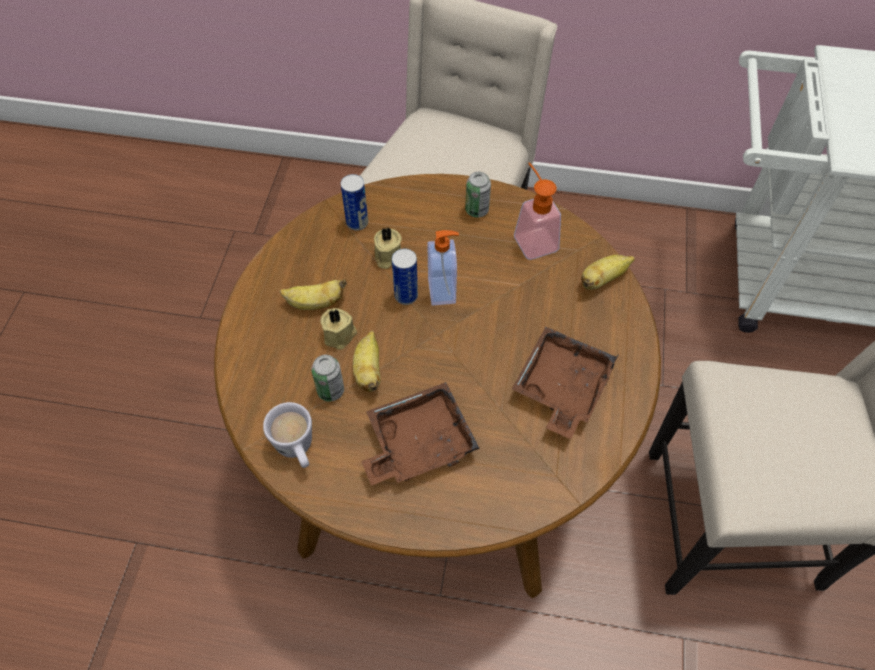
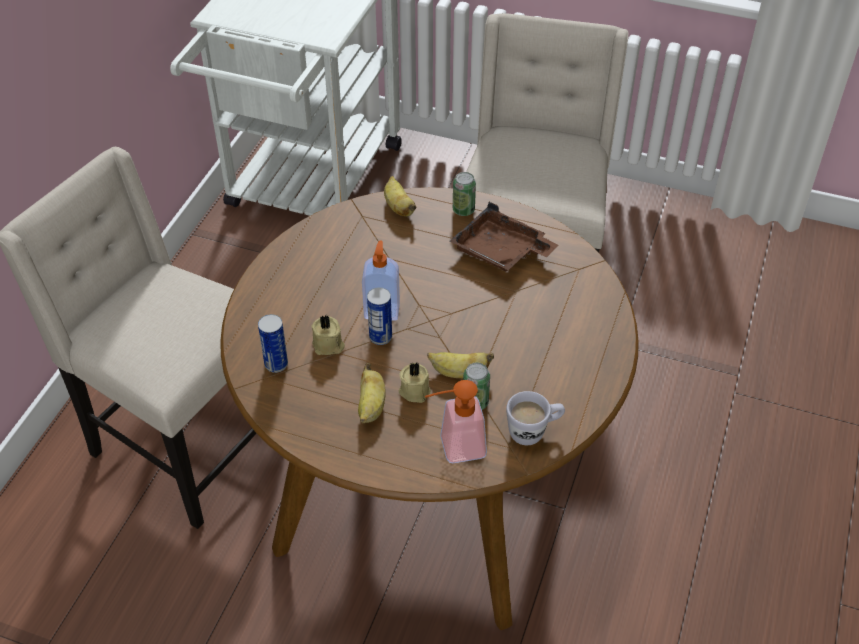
camera: 80 degrees left, 10 degrees down
brown tray [361,382,480,486] -> none
can [465,172,491,218] -> can moved to [453,172,476,216]
soap dispenser [514,162,561,260] -> soap dispenser moved to [425,380,487,463]

